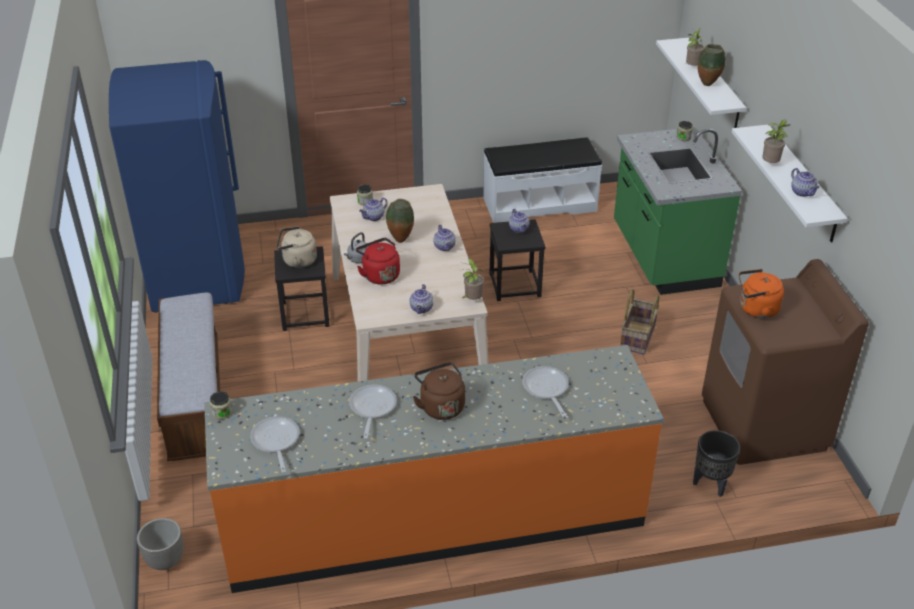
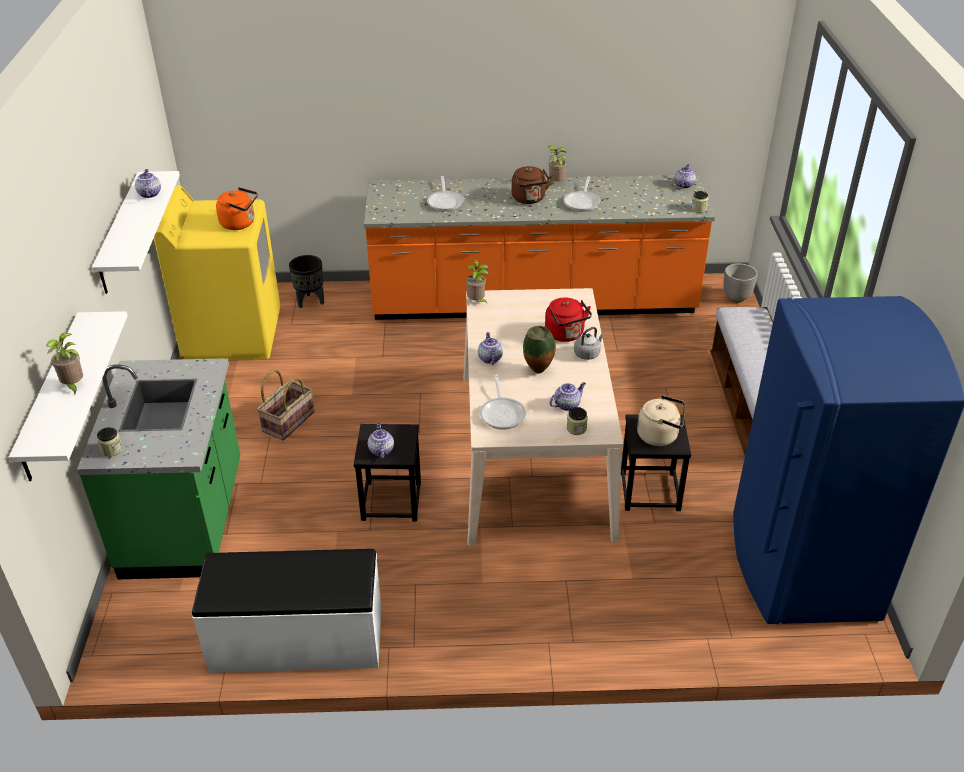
camera: 170 degrees left, 0 degrees up
frying pan [250,416,299,473] -> frying pan moved to [480,374,526,430]
teapot [410,284,434,314] -> teapot moved to [674,164,696,188]
vase [698,44,726,86] -> none
brown washing machine [702,259,868,465] -> yellow washing machine [154,185,281,360]
potted plant [762,120,790,163] -> potted plant moved to [548,146,566,185]

